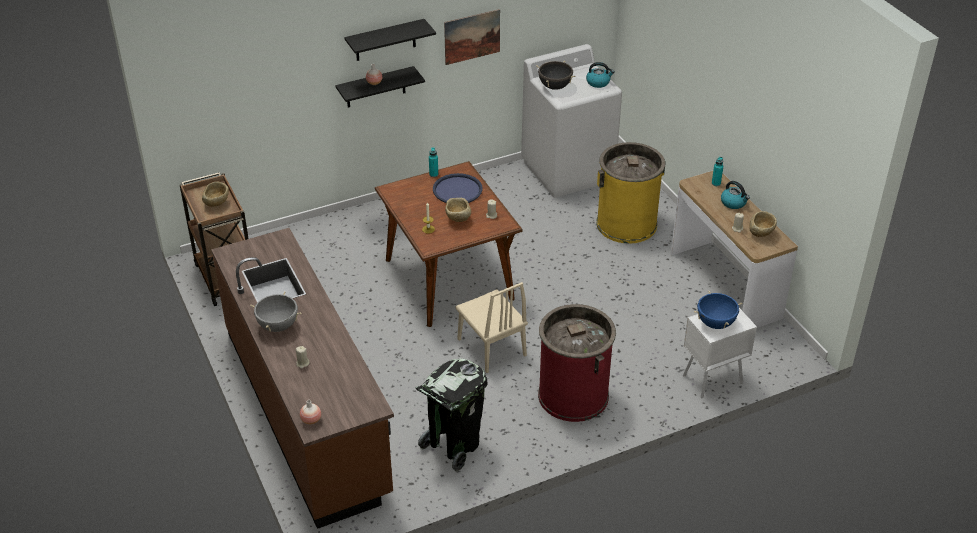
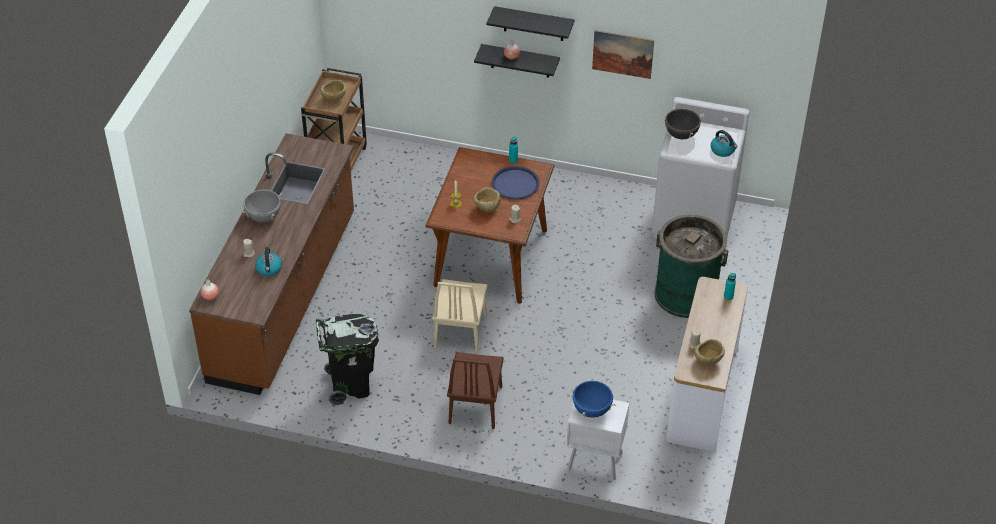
camera: 40 degrees right, 5 degrees up
red trash can [538,304,616,422] -> brown chair [447,352,504,429]
yellow trash can [596,142,666,244] -> green trash can [655,215,728,318]
kettle [721,181,750,209] -> kettle moved to [255,247,282,276]

